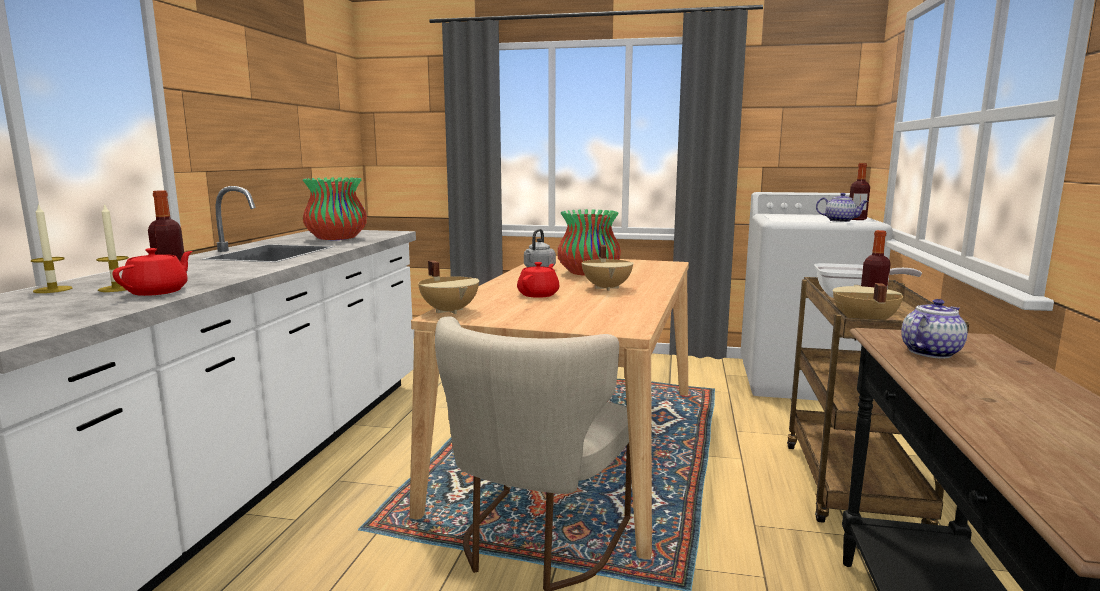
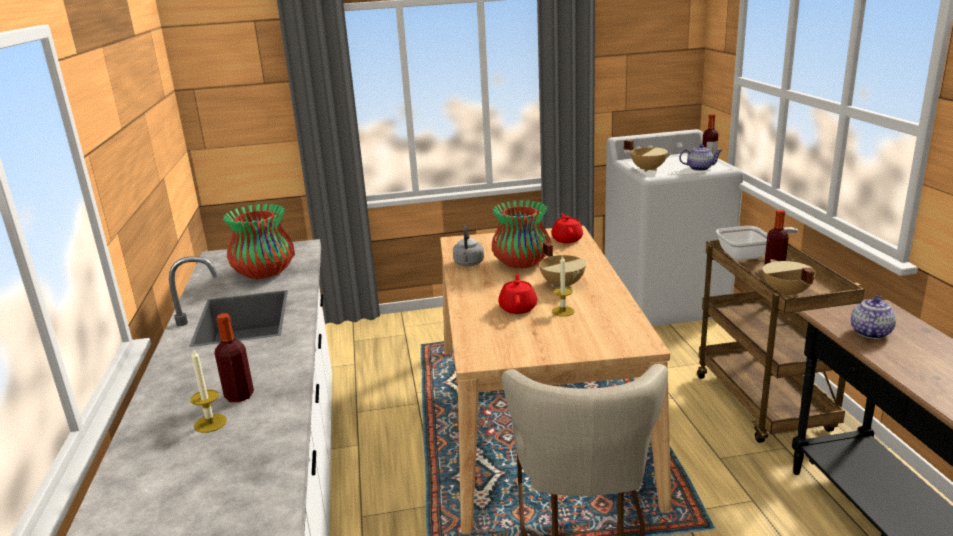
camera: 20 degrees left, 10 degrees up
candle [31,204,72,293] -> candle moved to [552,255,574,317]
red teapot [112,248,193,296] -> red teapot moved to [551,213,583,243]
beige cooking pot [418,260,479,314] -> beige cooking pot moved to [624,140,671,172]

